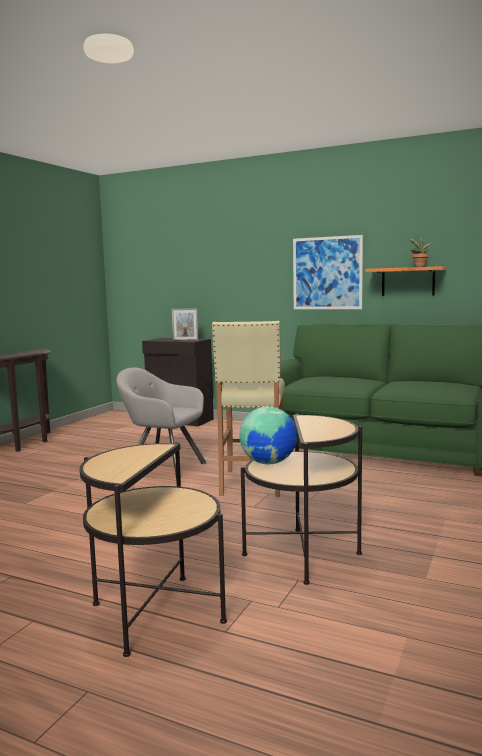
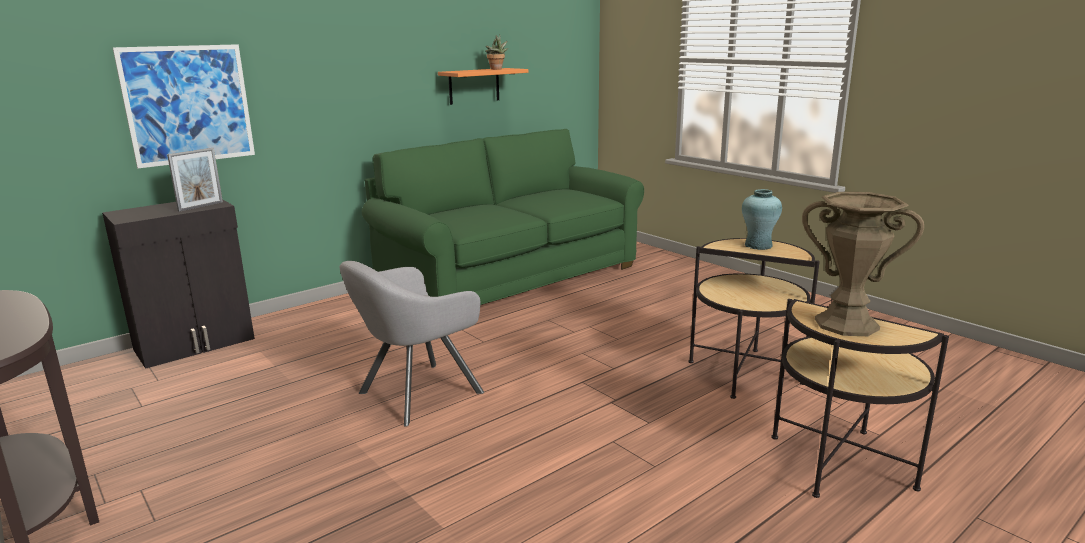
camera: 65 degrees left, 10 degrees up
beige stool [212,321,285,497] -> none
globe [239,406,297,464] -> none
picture [293,235,363,309] -> picture moved to [112,44,255,168]
none -> turquoise vase [742,189,782,250]
none -> brown vase [802,192,924,336]

